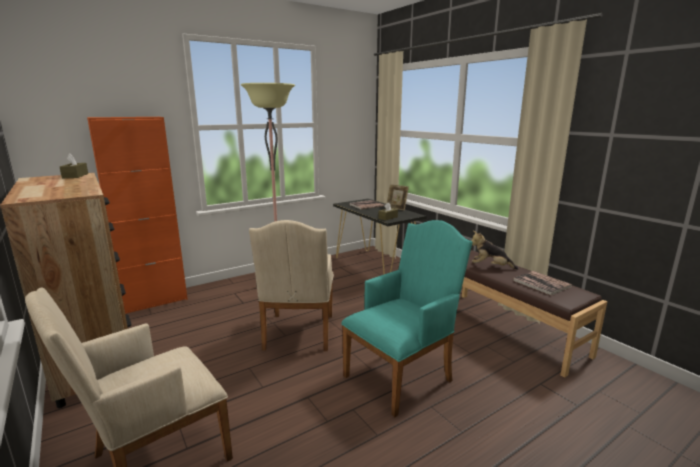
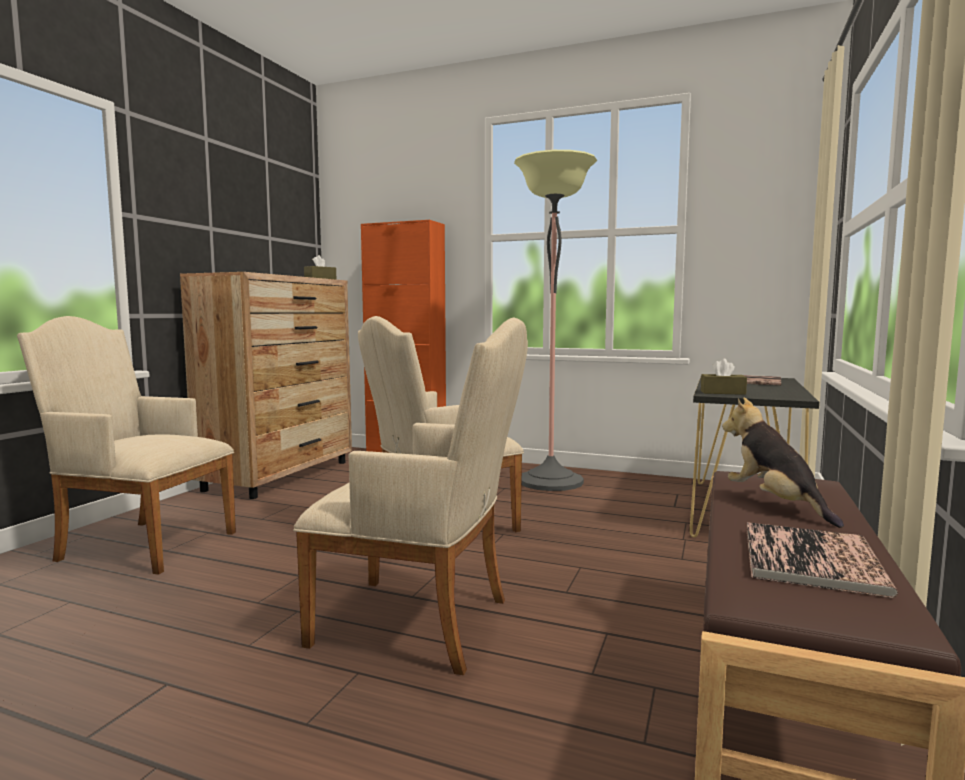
camera: 55 degrees right, 10 degrees down
turquoise armchair [341,220,472,417] -> beige armchair [293,317,528,675]
picture frame [387,184,409,210] -> none

